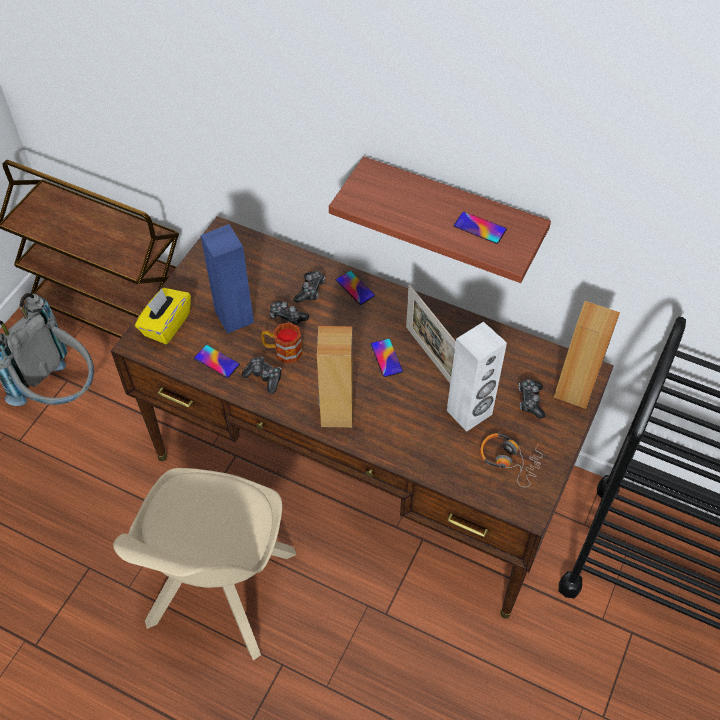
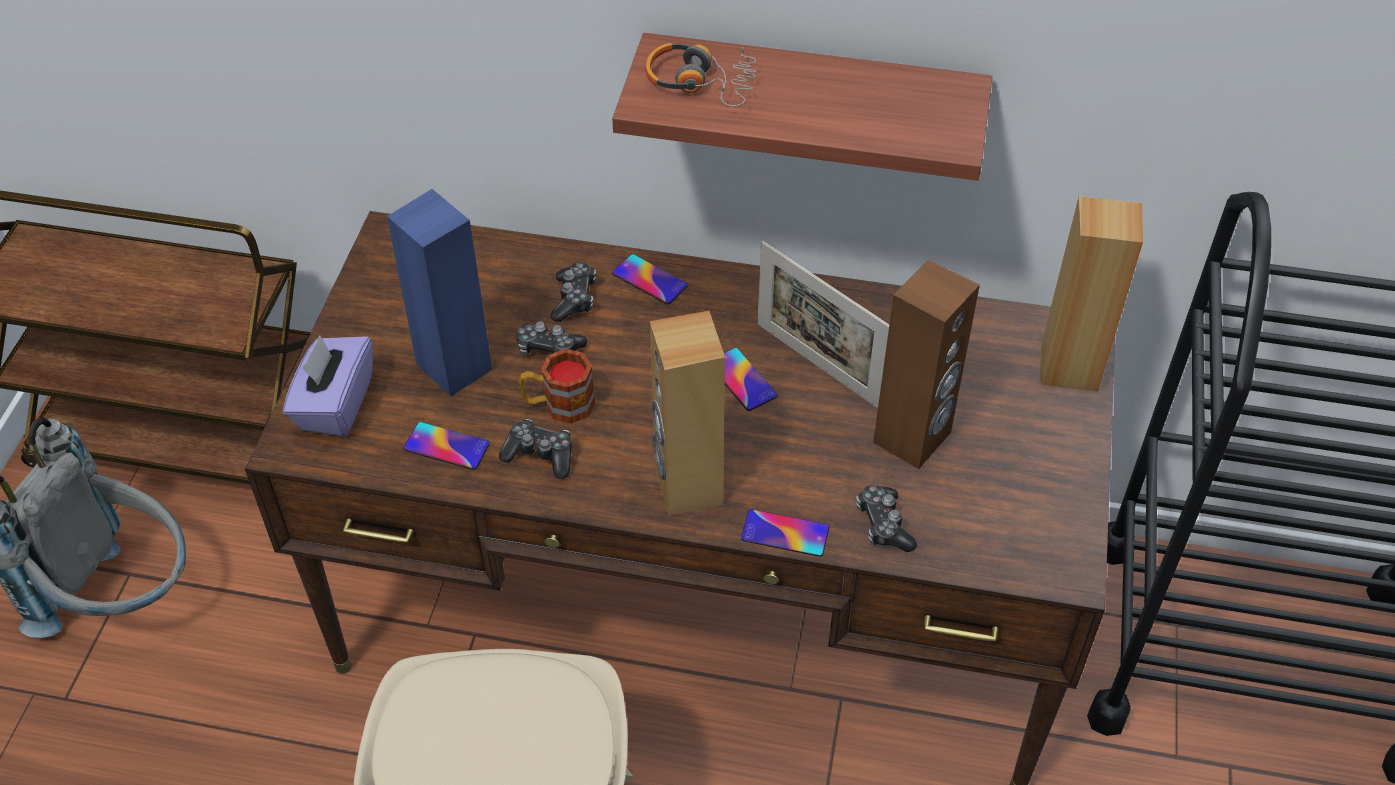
camera: 15 degrees left, 5 degrees down
yellow tissue box [135,288,191,344] -> purple tissue box [283,336,373,437]
white speaker [447,322,507,432] -> brown speaker [873,260,980,469]
phone [454,212,507,244] -> phone moved to [741,509,829,557]
headphones [480,433,543,487] -> headphones moved to [645,43,756,106]
game controller [518,379,545,419] -> game controller moved to [856,485,917,552]

